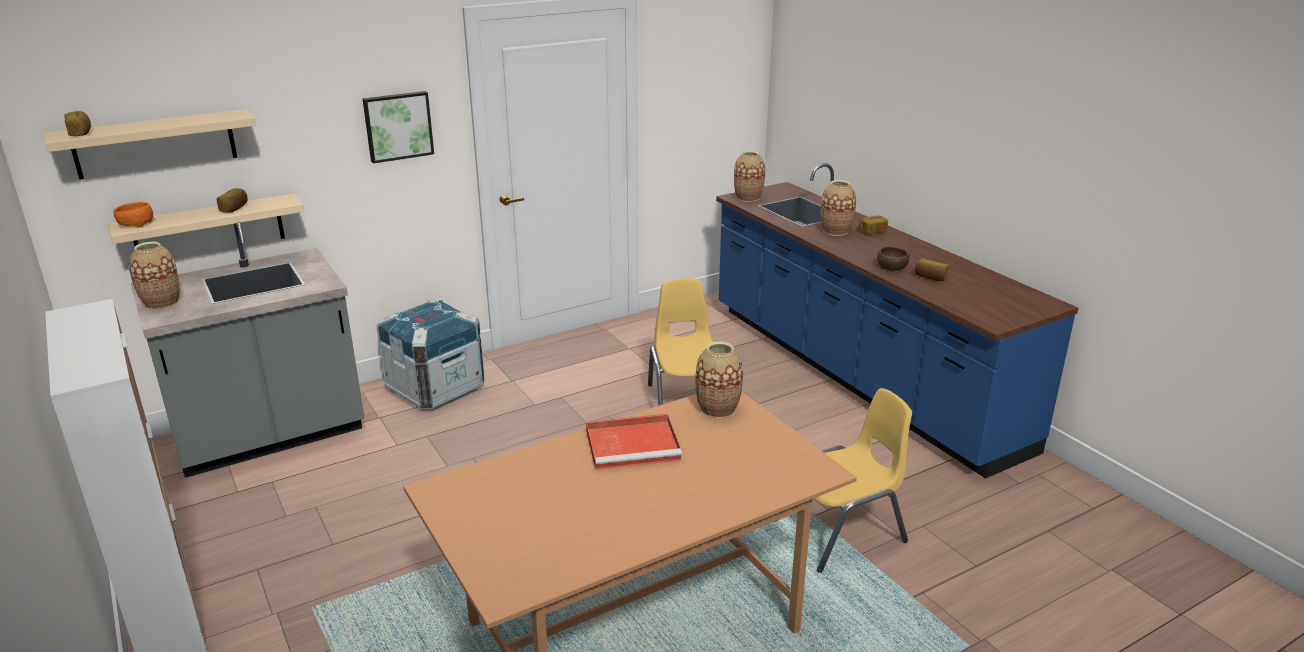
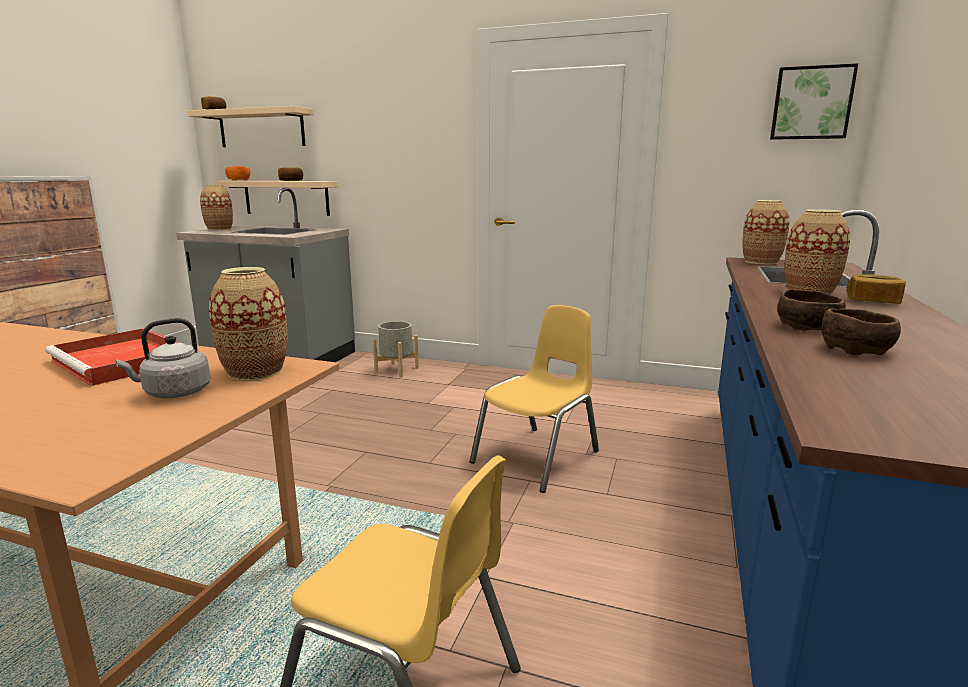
camera: 50 degrees right, 10 degrees down
picture [363,91,434,164] -> picture moved to [770,63,858,140]
crate [377,300,484,411] -> grey planter [373,321,419,378]
bread [914,258,949,281] -> brown bowl [821,308,901,355]
none -> grey kettle [116,318,210,398]

